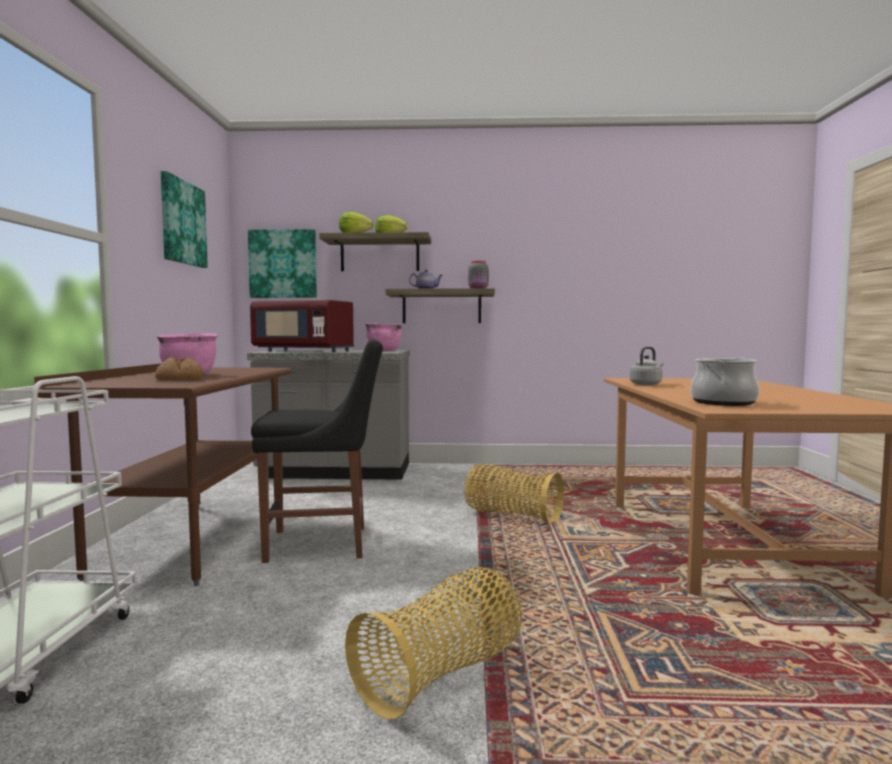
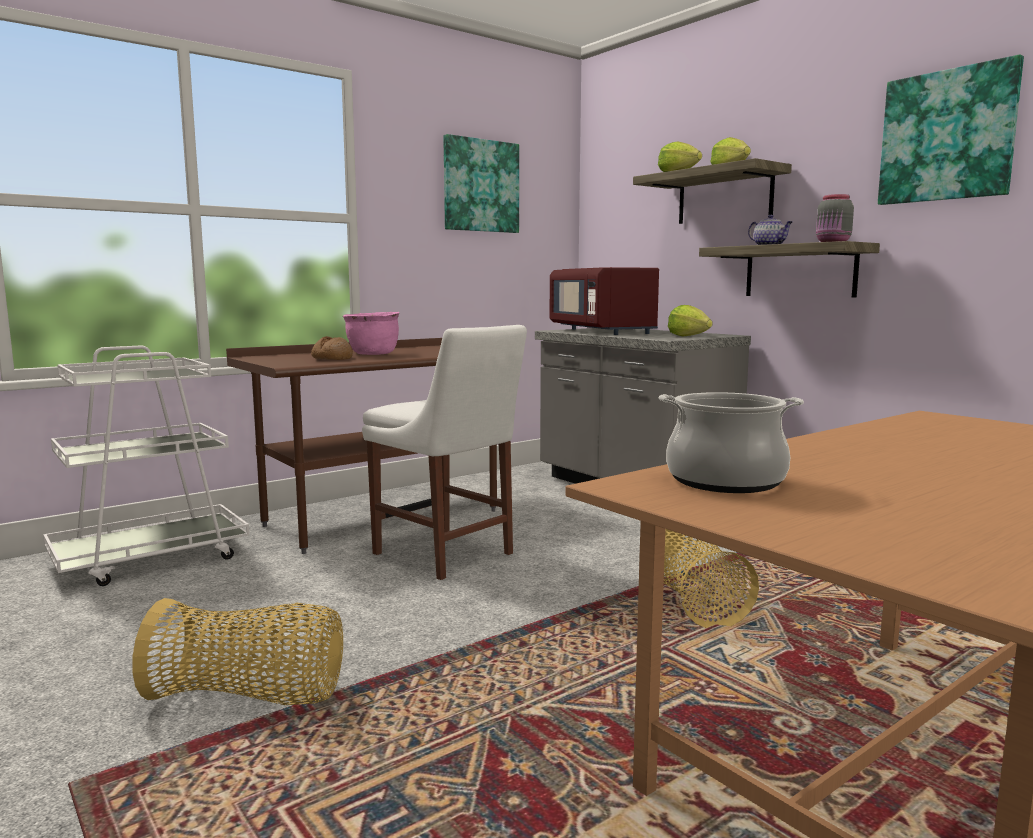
camera: 50 degrees right, 5 degrees up
picture [248,229,317,298] -> picture moved to [878,55,1024,205]
black chair [251,339,383,563] -> white chair [362,325,527,580]
pink cooking pot [365,323,403,351] -> lettuce [668,305,713,336]
grey kettle [630,347,663,386] -> none

